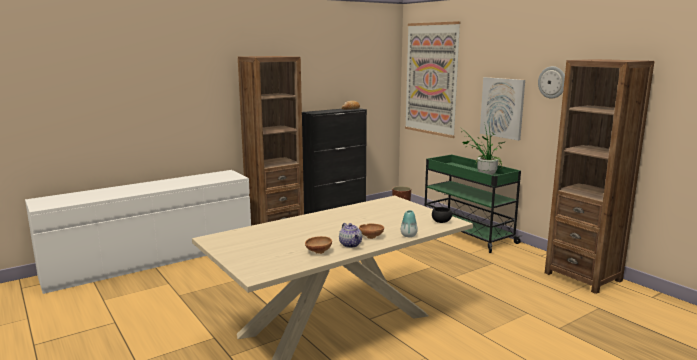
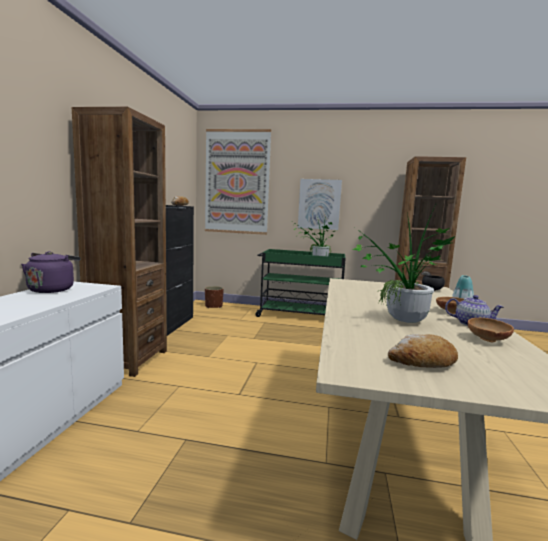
camera: 45 degrees left, 5 degrees down
wall clock [538,66,565,99] -> none
none -> purple kettle [21,251,81,293]
none -> potted plant [352,207,455,323]
none -> bread [388,334,458,368]

